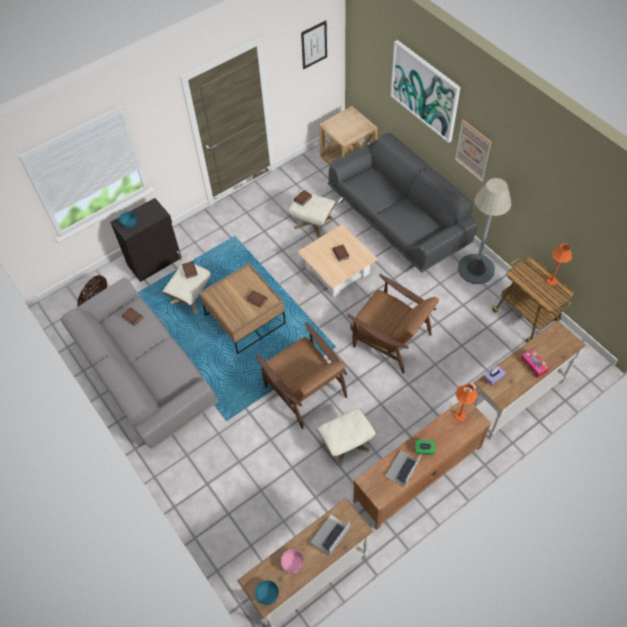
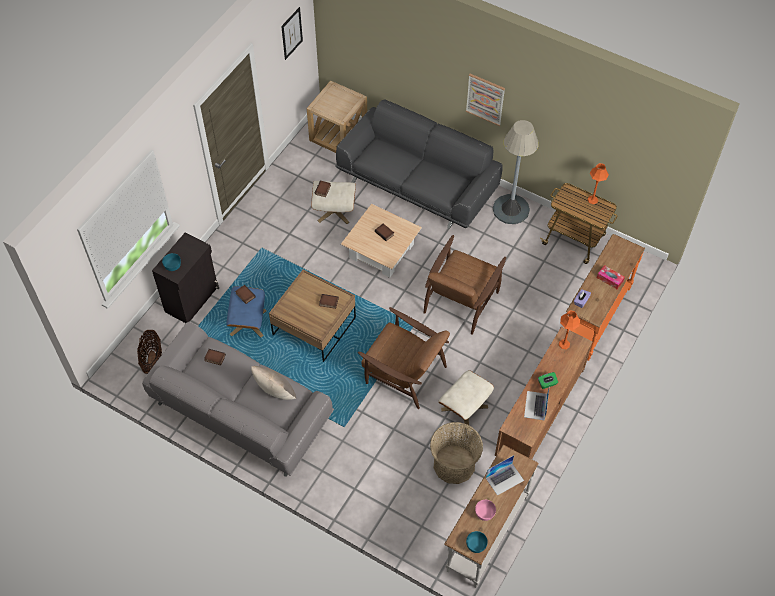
camera: 25 degrees left, 0 degrees up
beige ottoman [163,260,211,314] -> blue ottoman [226,286,266,337]
laptop [311,515,350,556] -> laptop turned 135 degrees counterclockwise [486,455,524,496]
brown armchair [347,274,439,374] -> brown armchair turned 105 degrees clockwise [424,235,506,335]
picture [390,40,461,143] -> none
white console table [472,320,586,440] -> orange console table [566,234,645,361]
none -> beige pillow [251,366,296,400]
none -> basket [430,422,483,484]

